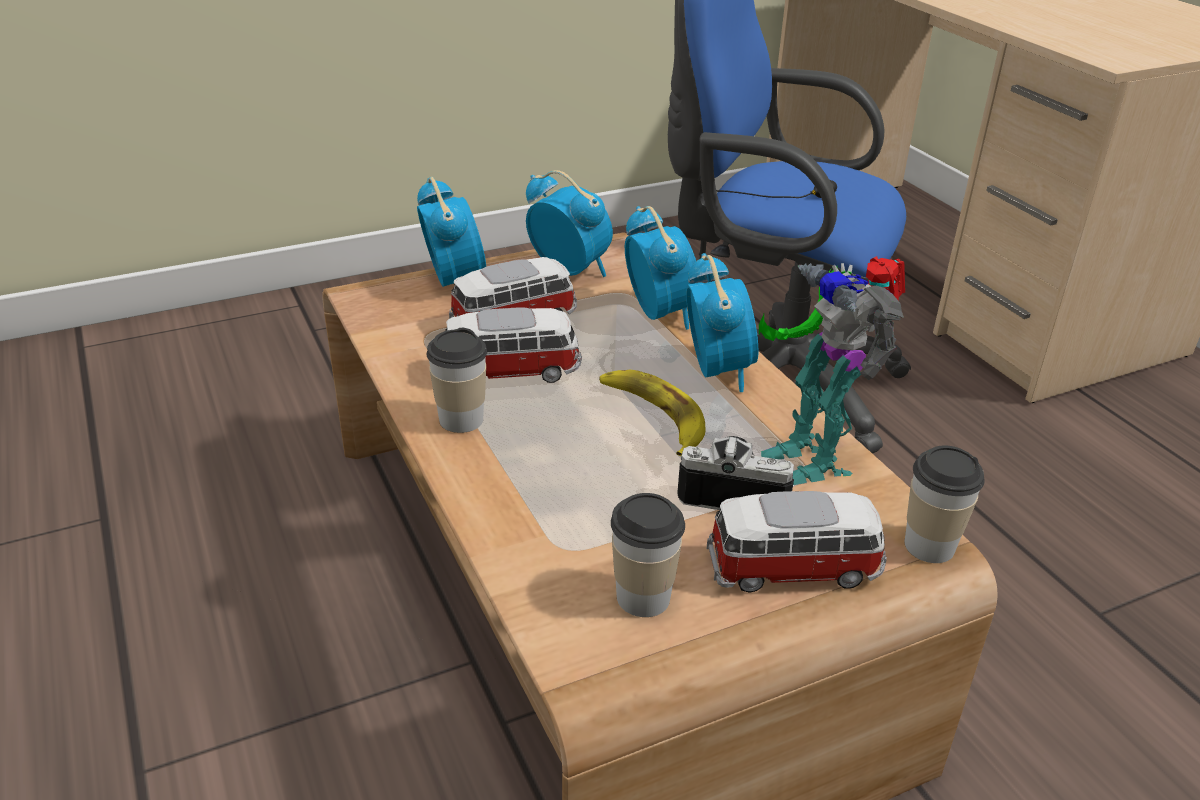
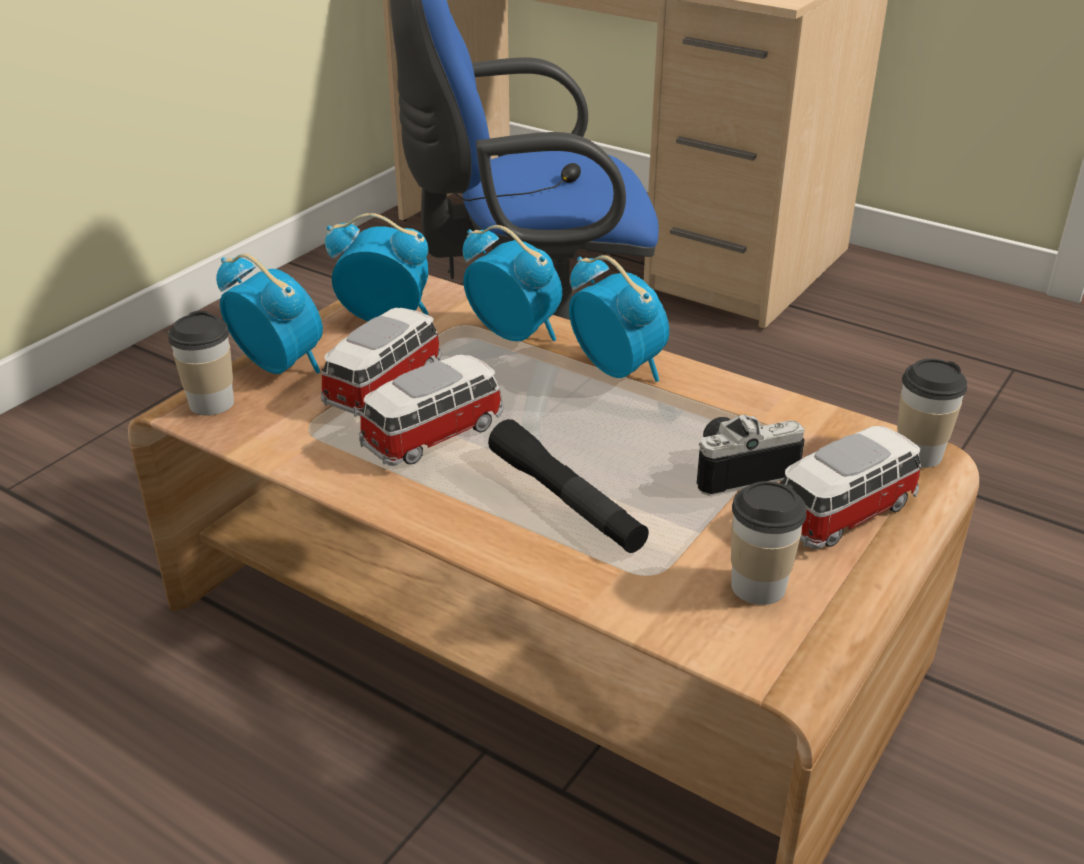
camera: 30 degrees left, 0 degrees up
cup [427,328,487,433] -> cup moved to [168,311,234,416]
banana [599,370,705,456] -> none
toy robot [759,256,905,485] -> none
none -> black flashlight [488,419,649,553]

